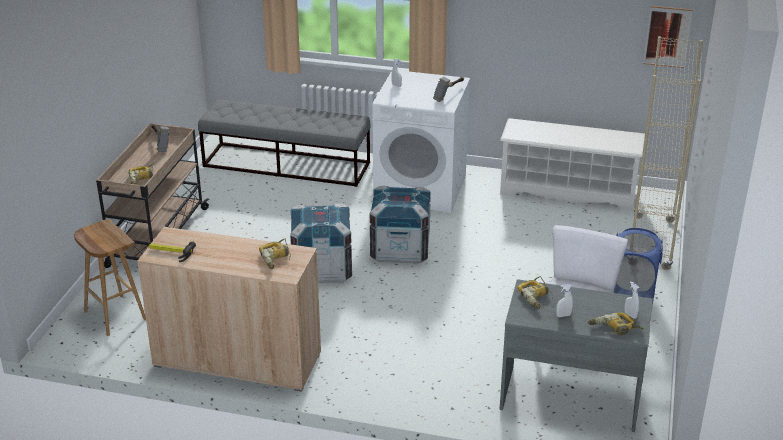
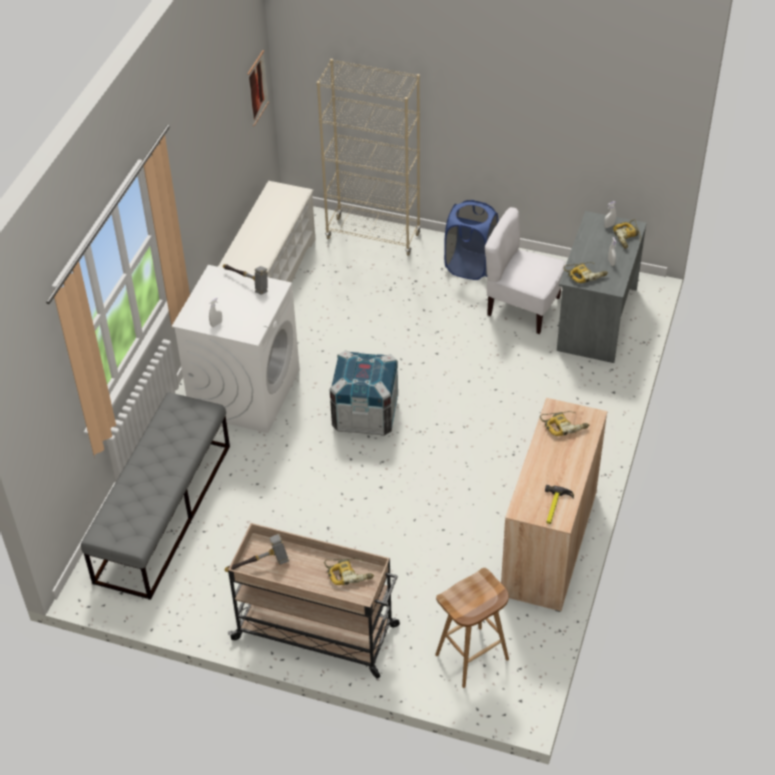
camera: 85 degrees left, 15 degrees up
crate [290,204,352,283] -> none

